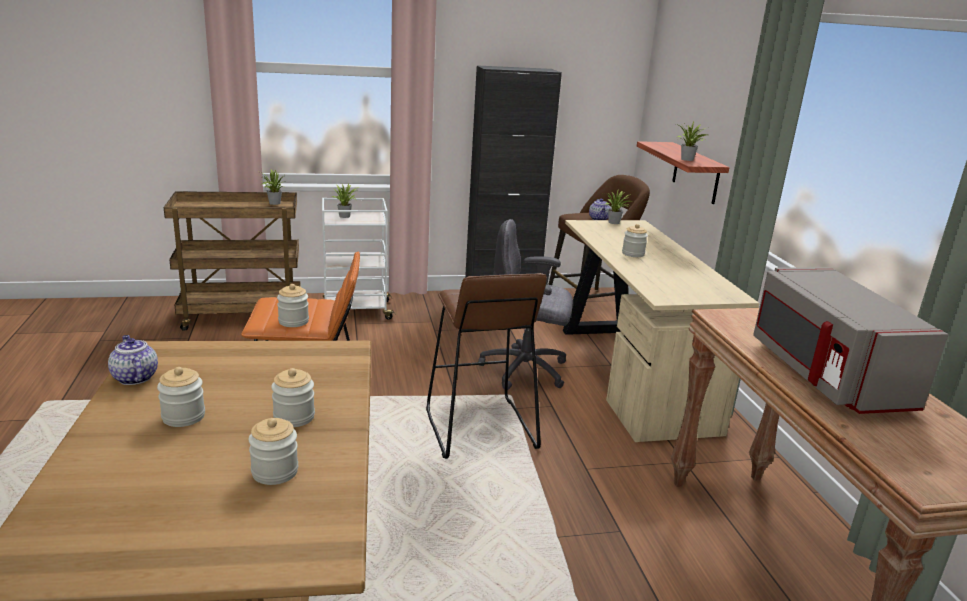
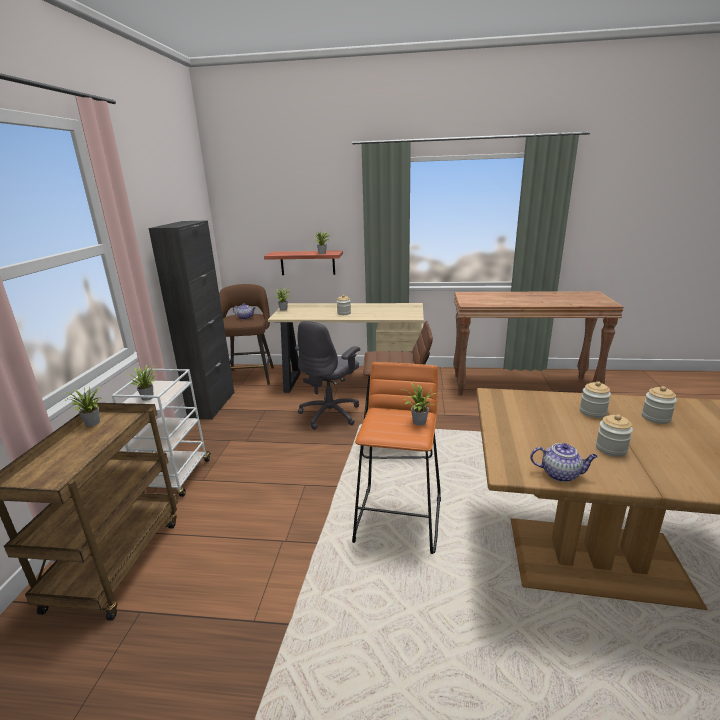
camera: 70 degrees left, 0 degrees up
teapot [108,335,158,385] -> teapot turned 150 degrees counterclockwise [530,443,598,482]
jar [277,284,309,327] -> potted plant [402,382,436,426]
grey microwave [753,267,948,414] -> none

